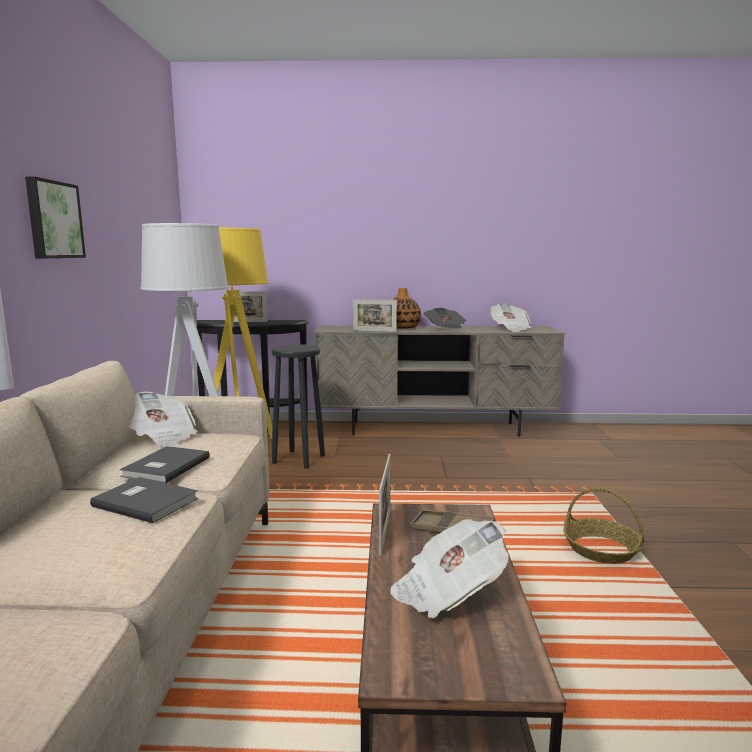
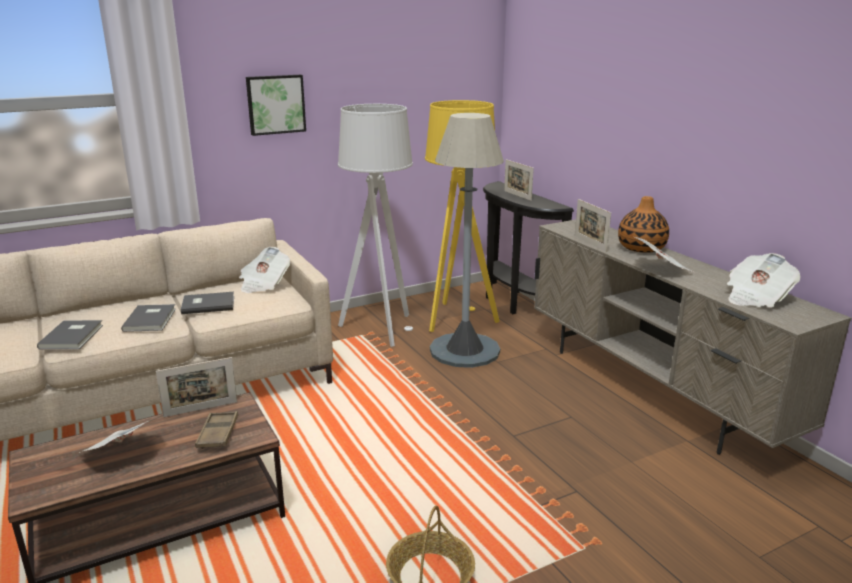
camera: 60 degrees right, 10 degrees up
black stool [271,344,325,469] -> grey floor lamp [430,113,504,368]
none -> grey book [37,320,103,349]

